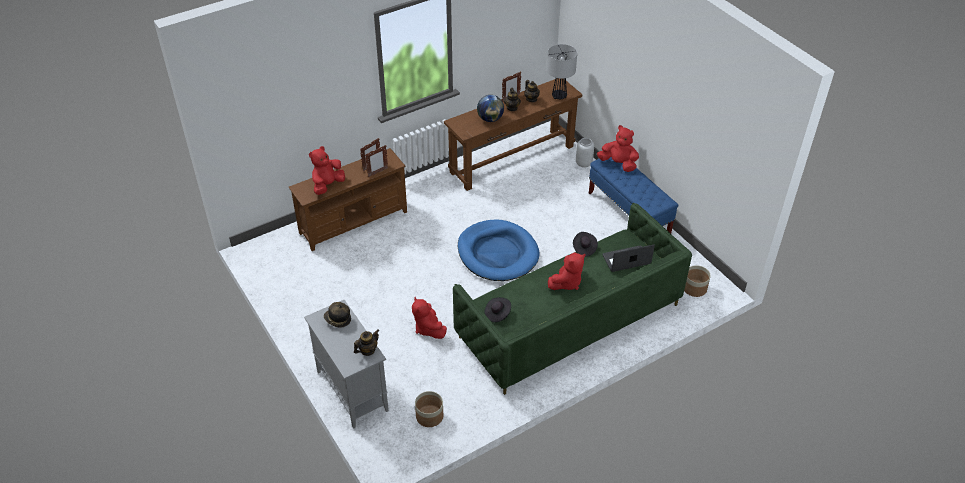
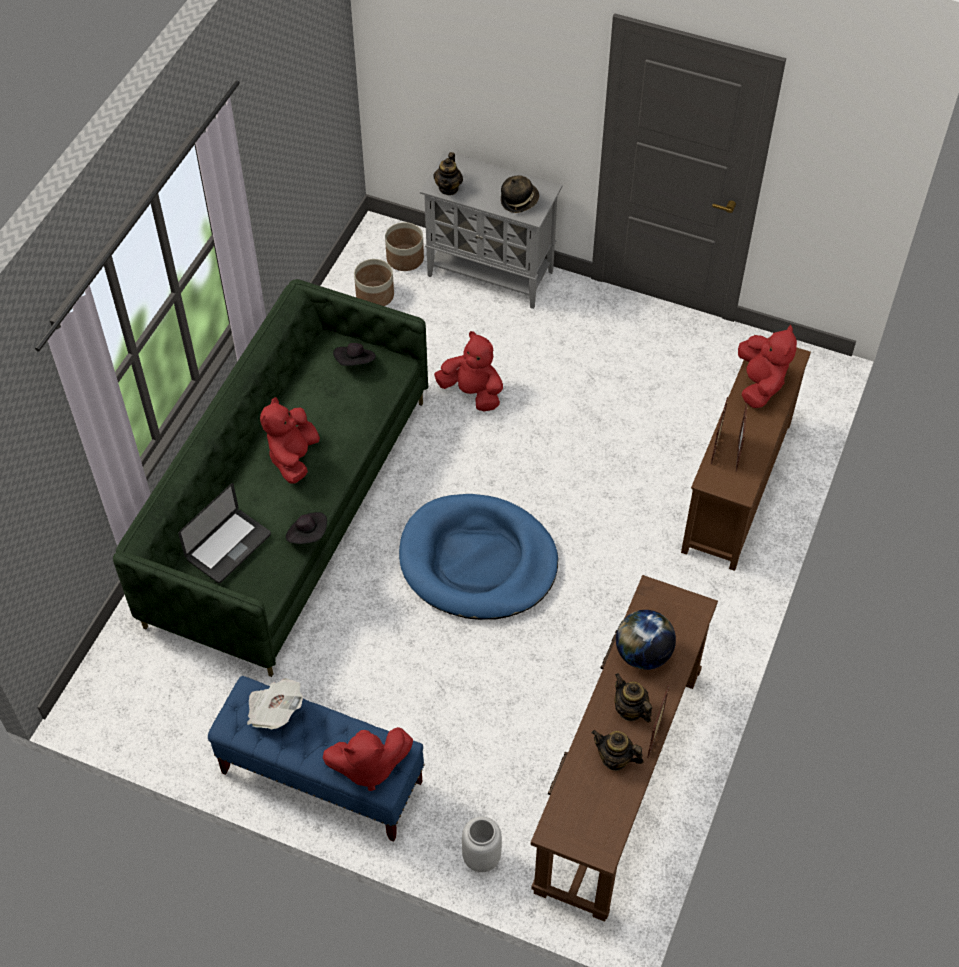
camera: 145 degrees right, 10 degrees up
table lamp [547,44,577,99] -> none
planter [684,265,711,297] -> planter moved to [385,222,424,271]
none -> newspaper [247,678,303,729]

